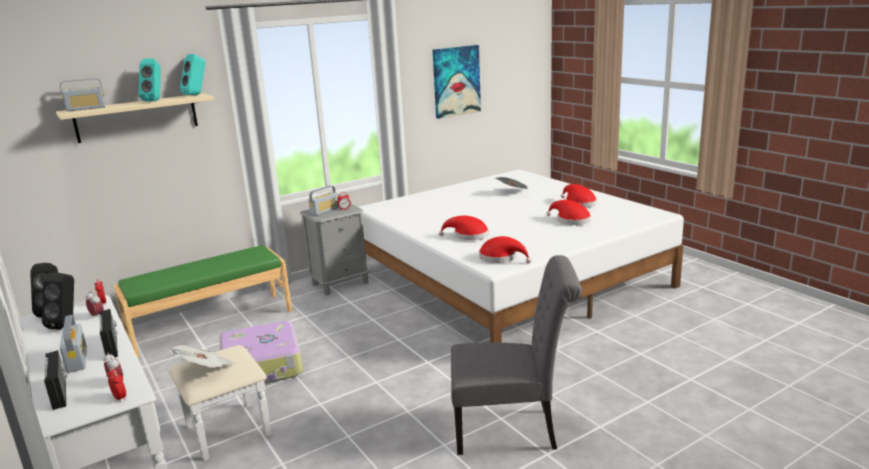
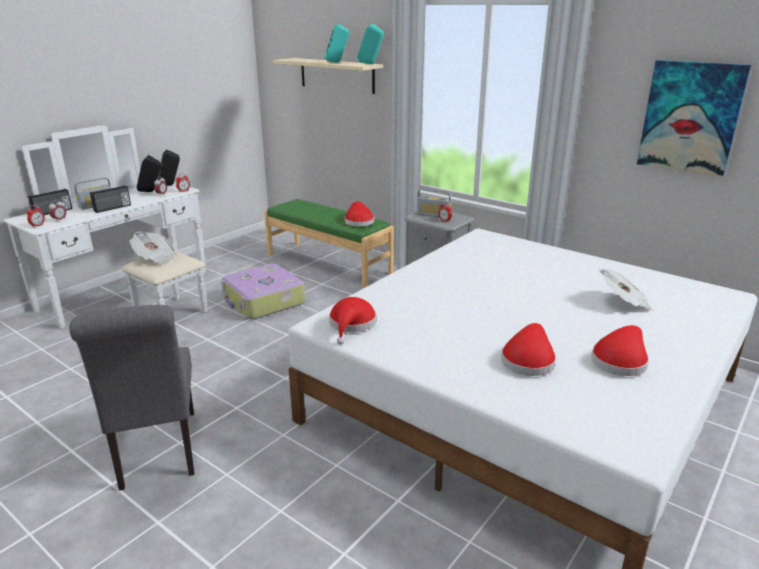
camera: 70 degrees right, 5 degrees up
radio [60,78,106,111] -> none
red hat [439,216,488,240] -> red hat moved to [345,201,374,226]

